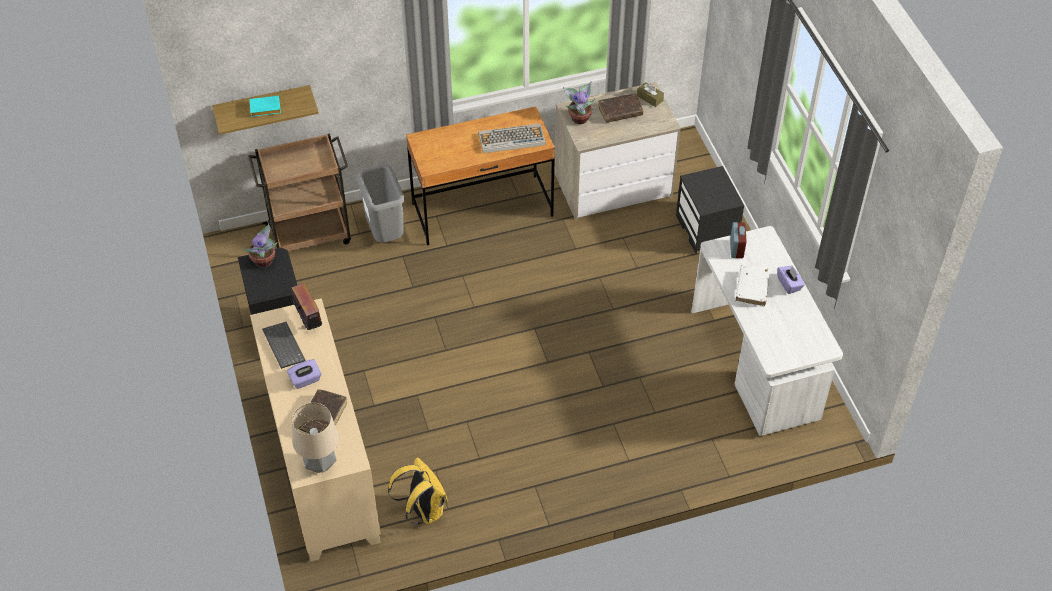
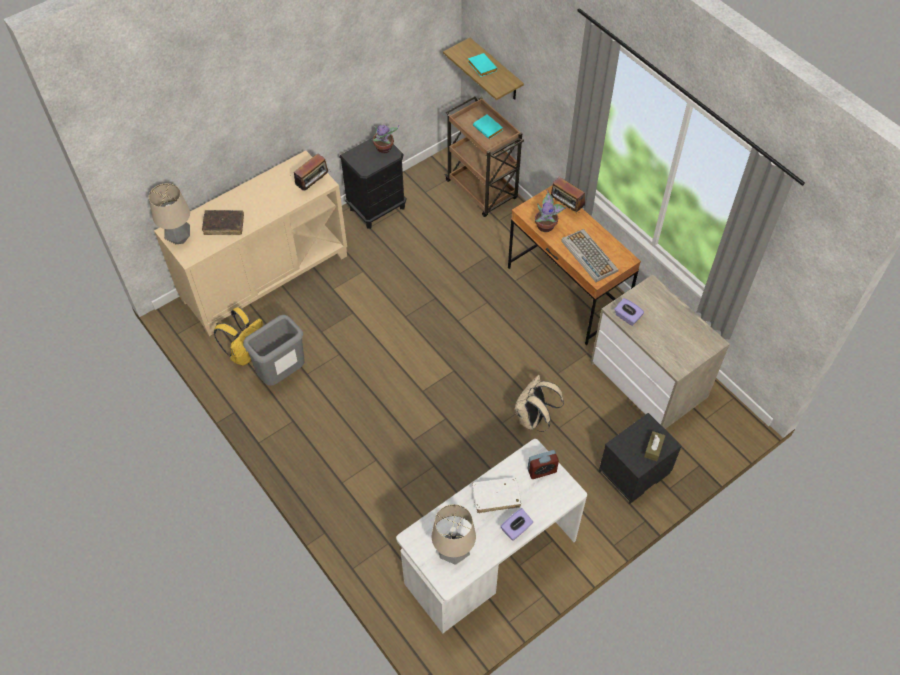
camera: 70 degrees right, 5 degrees up
keyboard [262,322,306,369] -> none
purple tissue box [287,359,321,389] -> purple tissue box moved to [614,298,644,326]
grey trash can [356,165,405,243] -> grey trash can moved to [243,315,305,386]
potted plant [563,81,595,124] -> potted plant moved to [535,190,566,232]
brown book [598,93,644,123] -> none
brown tissue box [637,82,664,107] -> brown tissue box moved to [644,431,666,461]
none -> table lamp [432,504,476,565]
none -> turquoise book [473,114,503,139]
none -> beige backpack [515,375,564,432]
none -> radio [551,177,585,213]

